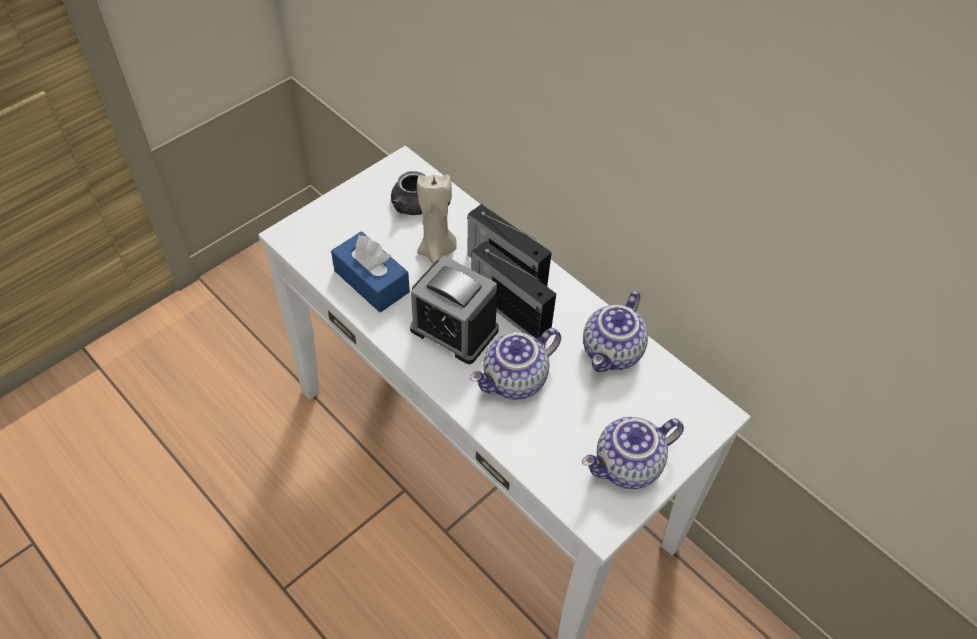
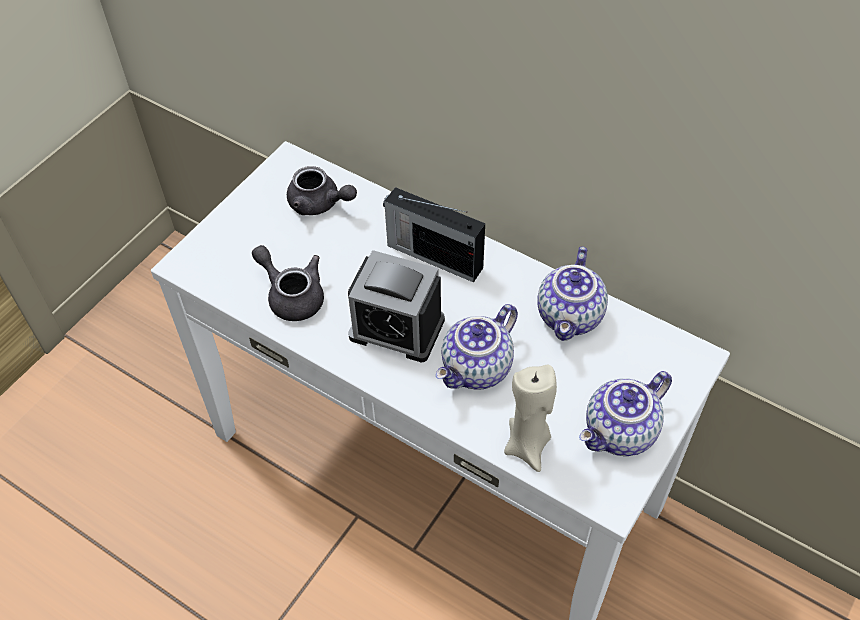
camera: 10 degrees left, 0 degrees up
blue tissue box [331,231,410,312] -> grey teapot [252,245,324,321]
beige candle [417,175,457,264] -> beige candle moved to [504,365,557,472]
radio [471,240,556,339] -> none

